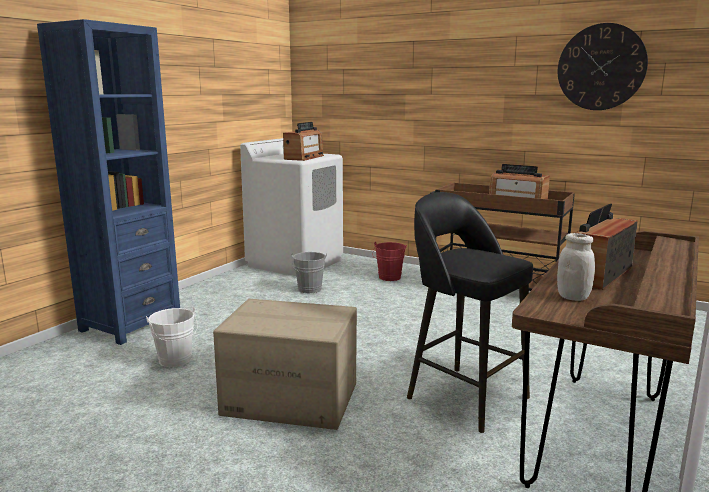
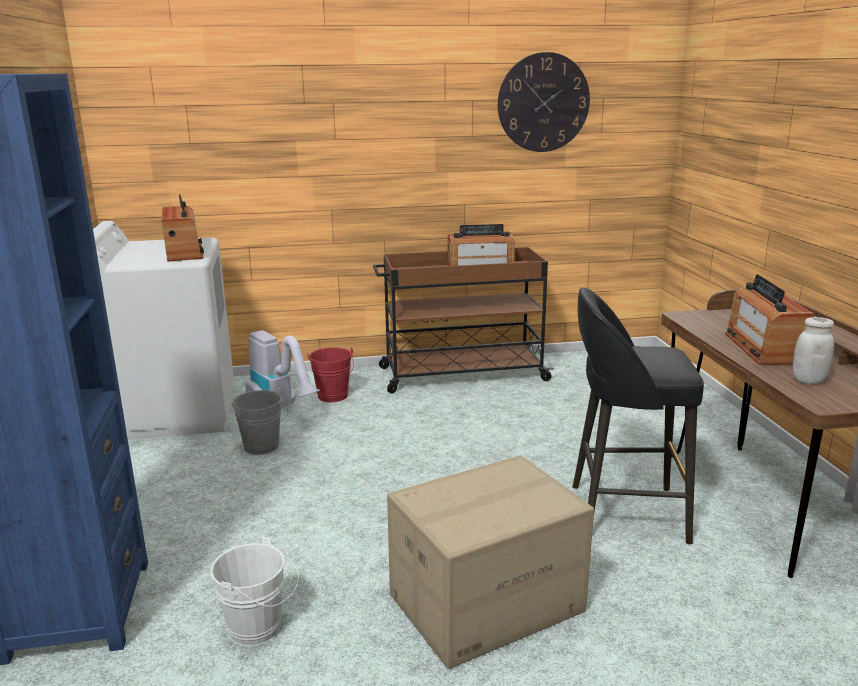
camera: 40 degrees left, 5 degrees up
none -> vacuum cleaner [245,330,320,405]

